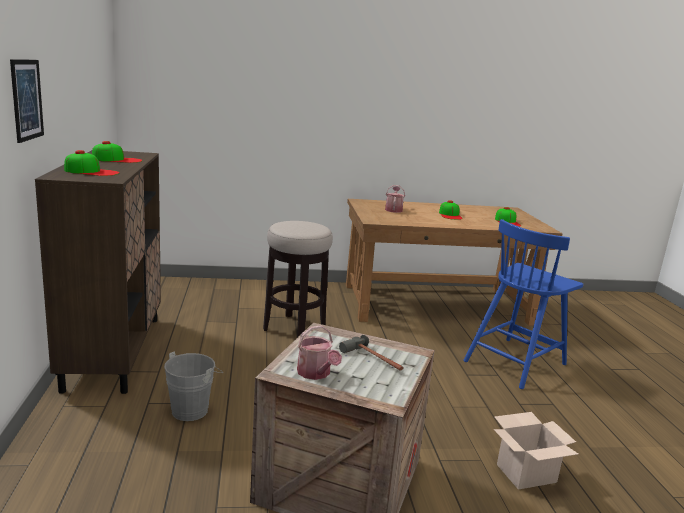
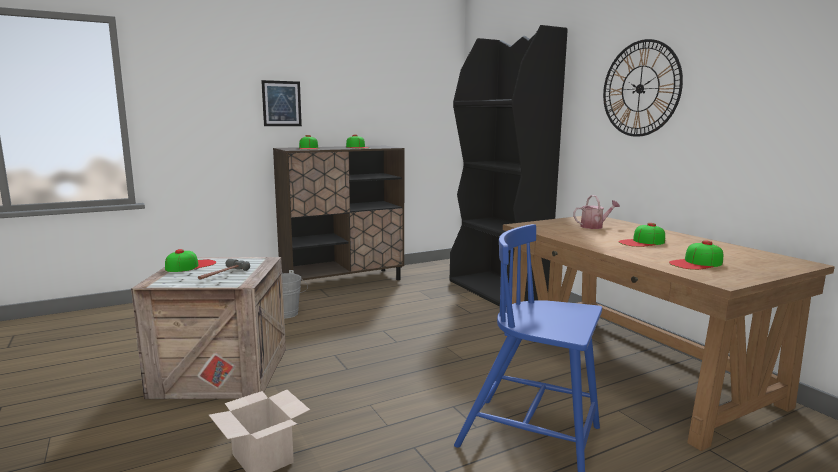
camera: 70 degrees right, 5 degrees down
stool [263,221,333,338] -> none
watering can [297,325,342,380] -> cap [165,249,216,272]
none -> black bookcase [450,25,568,307]
none -> wall clock [603,39,683,137]

